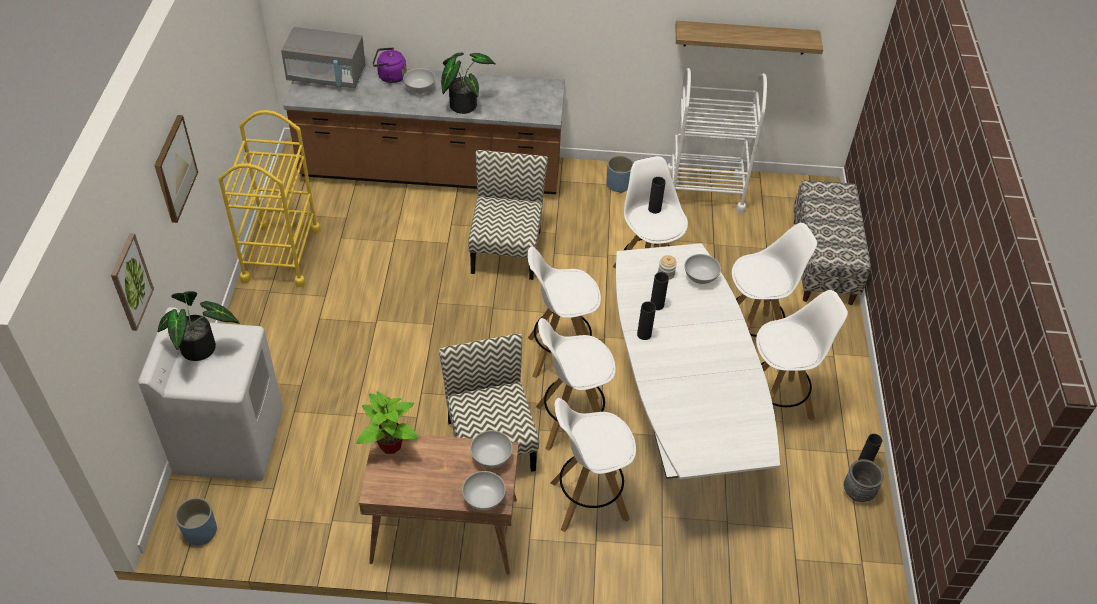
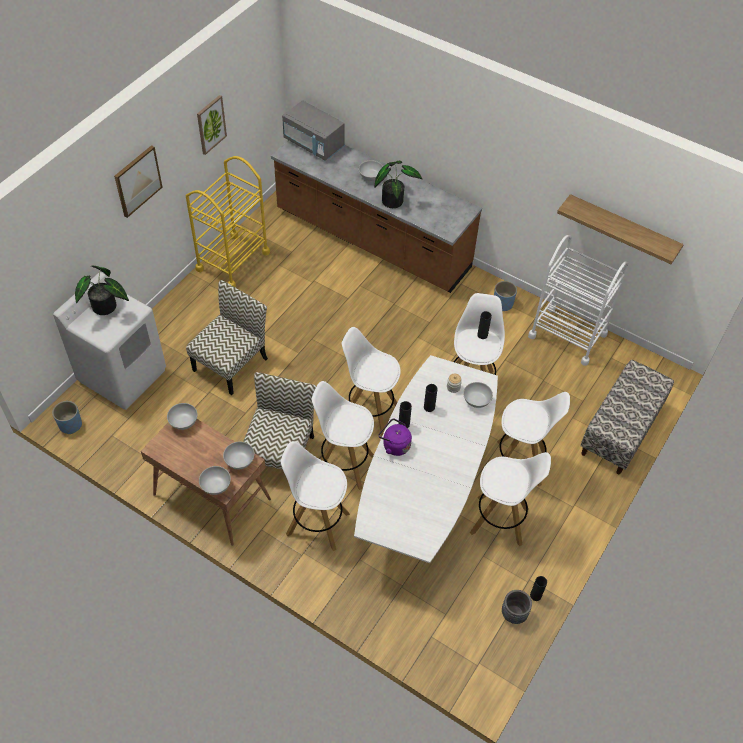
camera: 30 degrees right, 5 degrees up
picture [111,233,154,331] -> picture moved to [197,95,227,155]
potted plant [356,391,418,454] -> white bowl [167,403,197,430]
purple kettle [373,47,407,83] -> purple kettle moved to [378,418,412,456]
chair [468,150,548,280] -> chair moved to [186,280,268,395]

